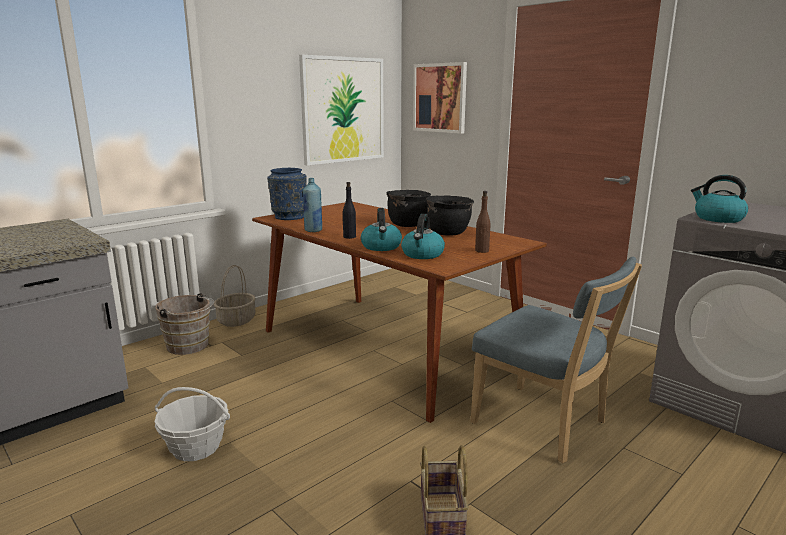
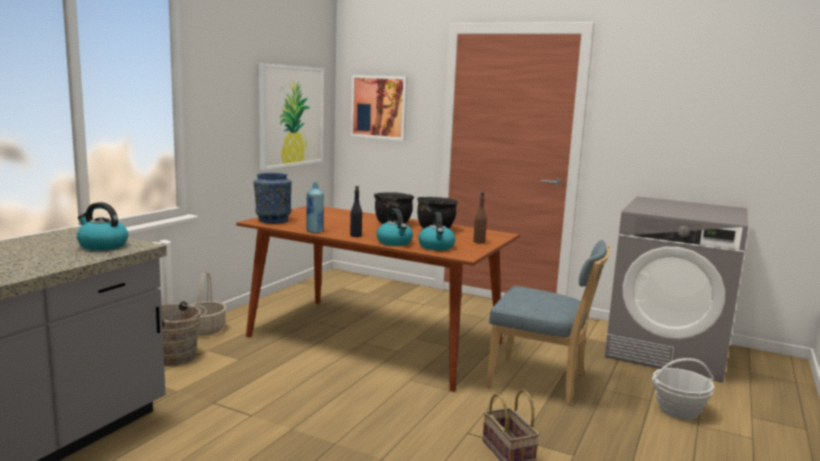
camera: 20 degrees left, 5 degrees down
basket [155,387,230,461] -> basket moved to [652,358,714,420]
kettle [691,175,748,223] -> kettle moved to [77,202,128,251]

